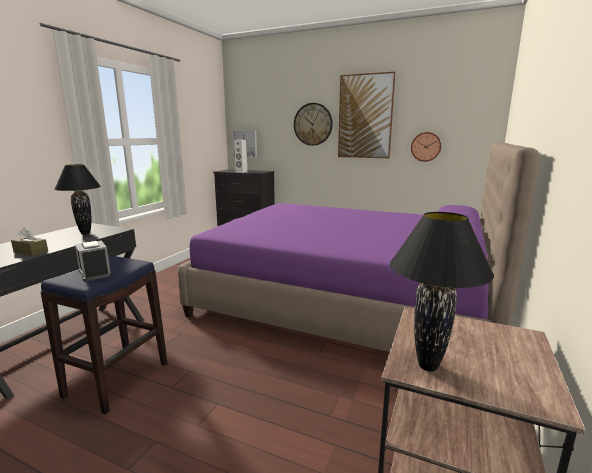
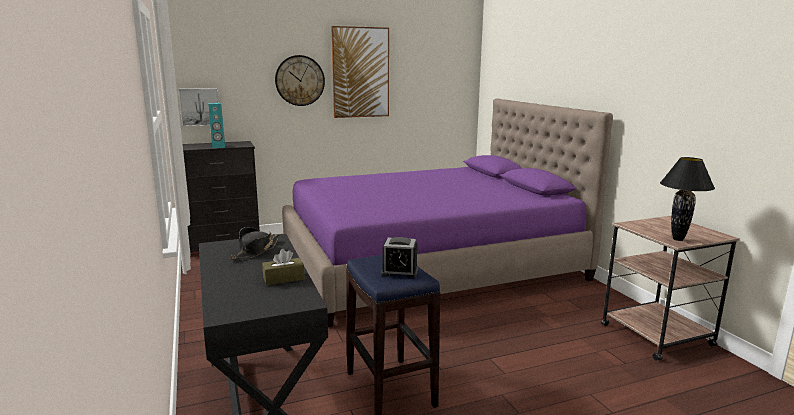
camera: 45 degrees left, 0 degrees up
black table lamp [54,164,101,235] -> black hat [229,227,280,260]
white speaker [234,140,247,173] -> turquoise speaker [208,103,225,148]
wall clock [411,132,441,162] -> none

